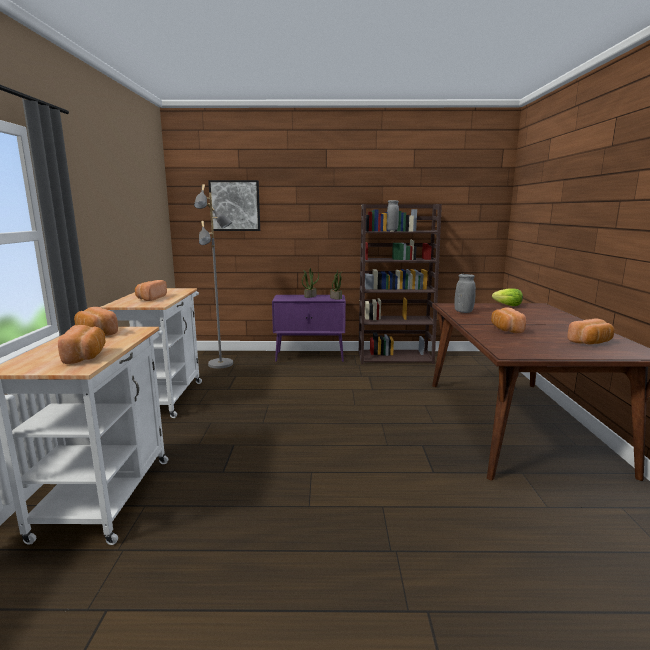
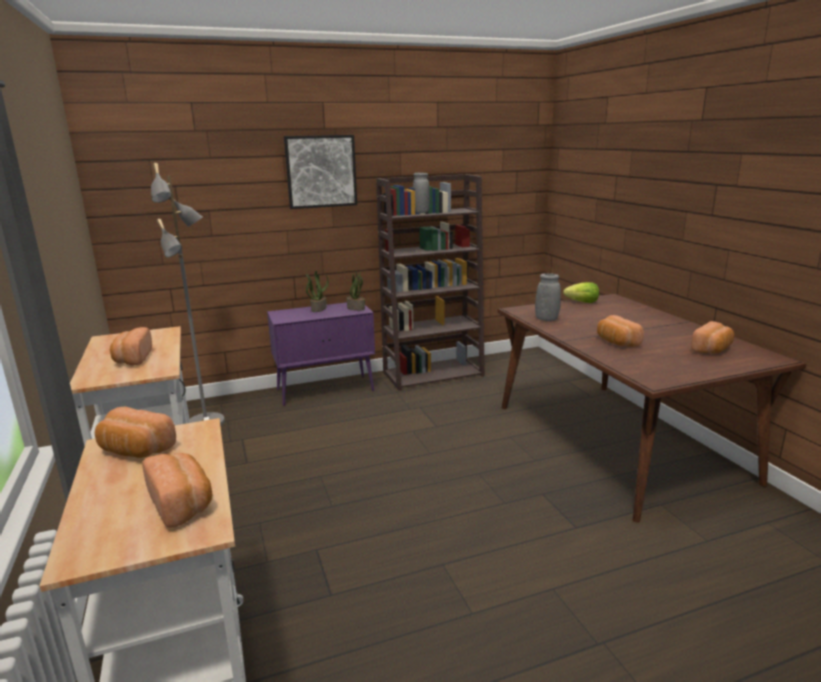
camera: 20 degrees left, 5 degrees up
picture [208,180,260,231] -> picture moved to [284,135,357,209]

